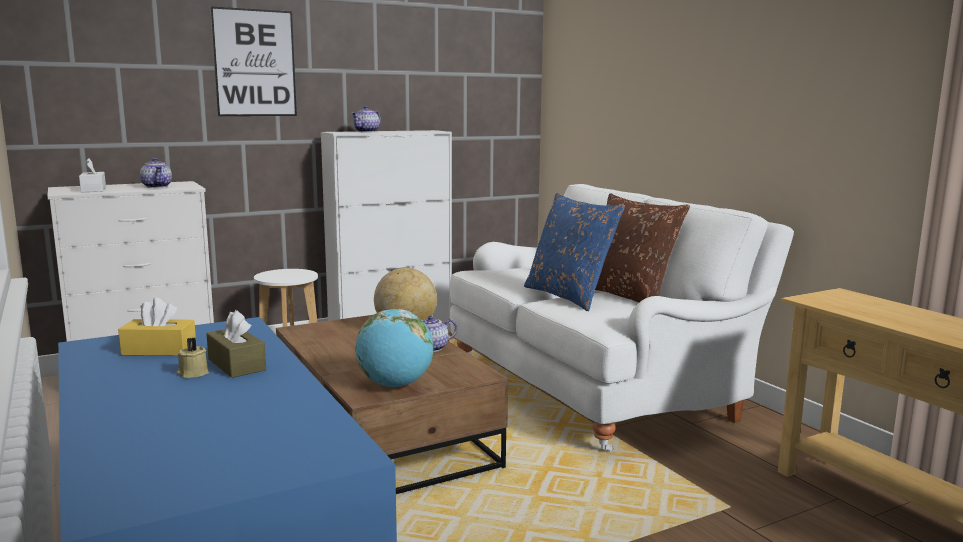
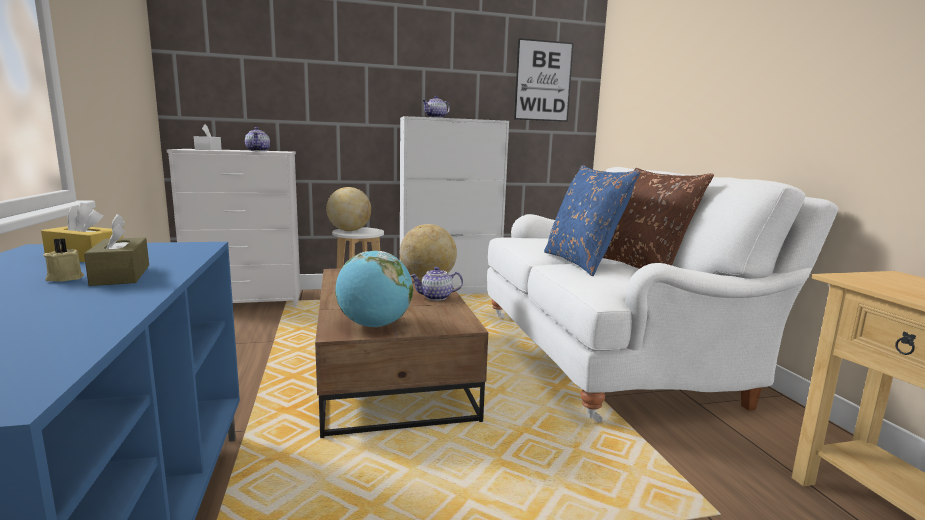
camera: 15 degrees right, 0 degrees up
picture [210,6,297,116] -> picture moved to [514,38,574,122]
none -> globe [326,187,371,231]

